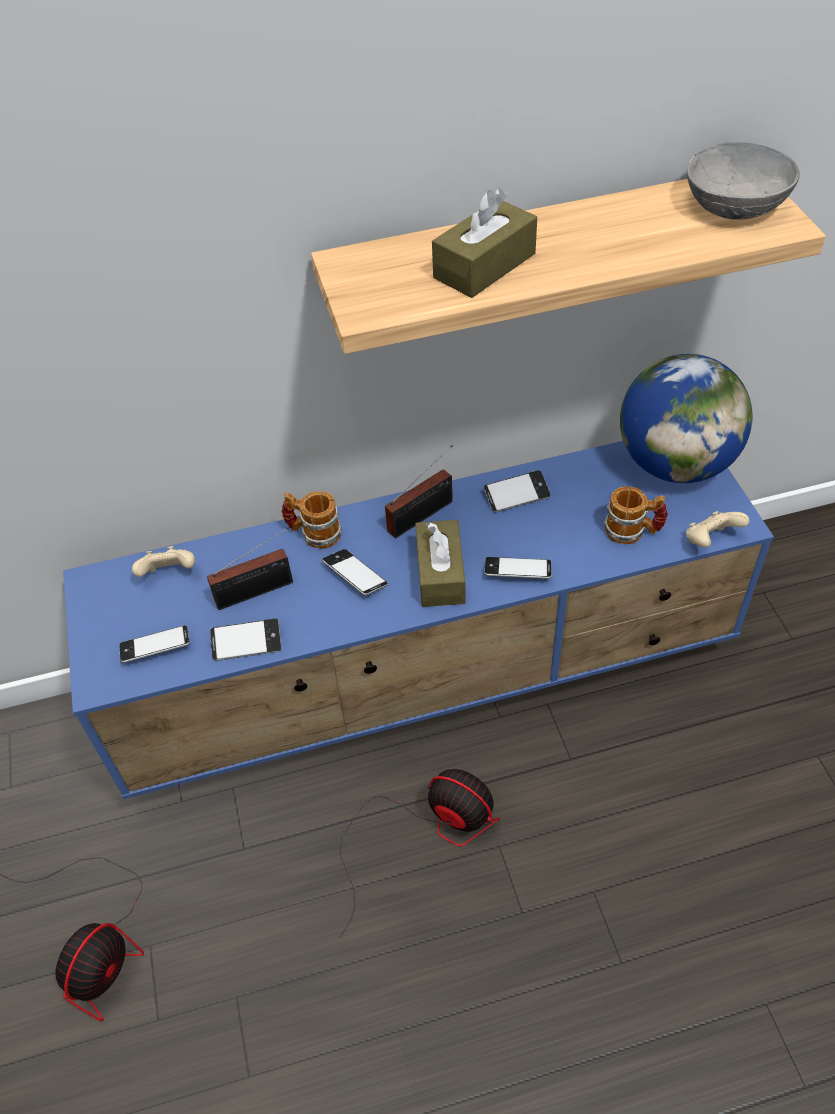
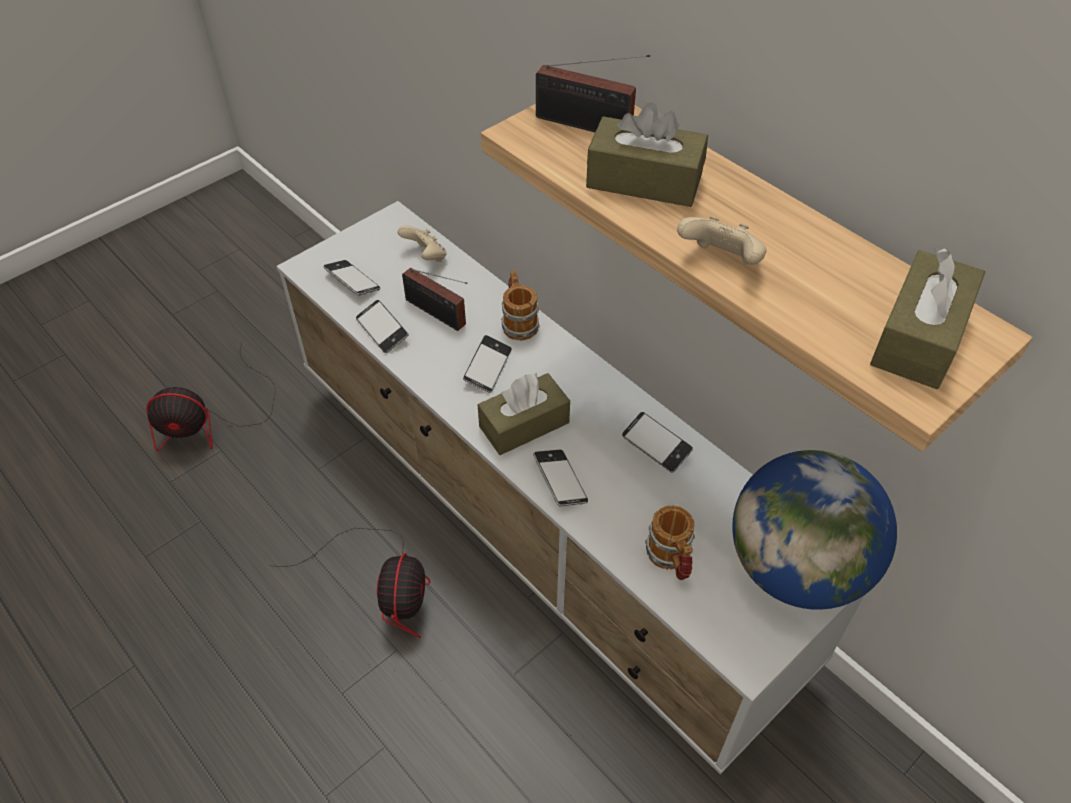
camera: 60 degrees right, 0 degrees up
blue tv stand [63,441,774,799] -> white tv stand [277,201,865,774]
radio [385,445,453,538] -> radio moved to [536,55,650,132]
beige game controller [686,511,750,548] -> beige game controller moved to [677,216,766,265]
grey bowl [687,142,800,220] -> brown tissue box [870,247,985,389]

